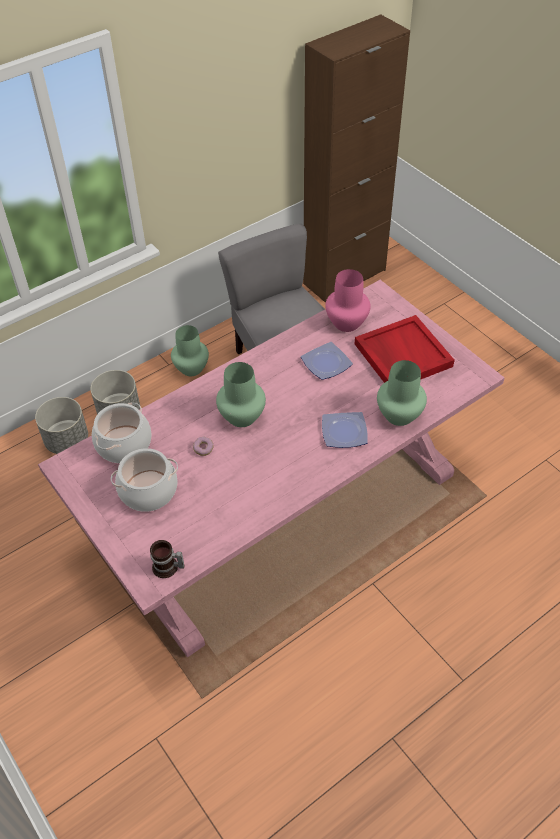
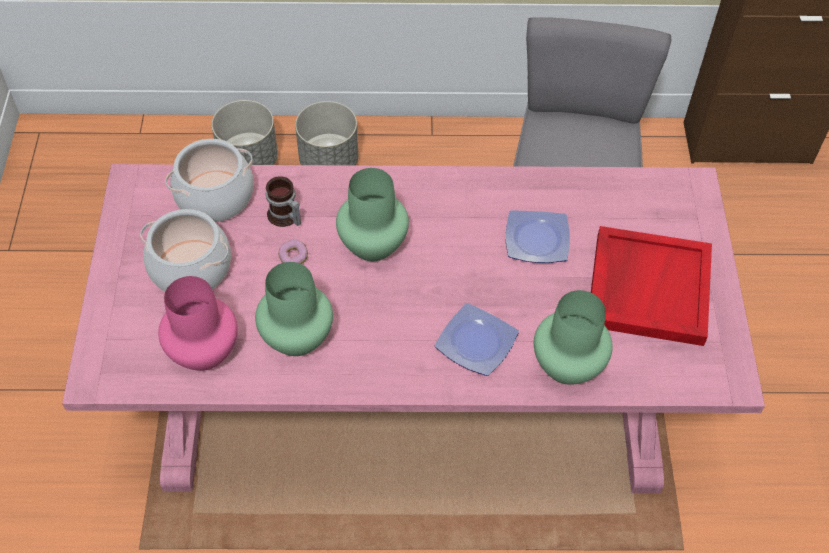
camera: 35 degrees right, 5 degrees up
mug [150,540,184,578] -> mug moved to [266,176,301,227]
green vase [171,325,209,376] -> green vase moved to [255,262,333,356]
pink vase [325,269,371,332] -> pink vase moved to [158,276,238,371]

